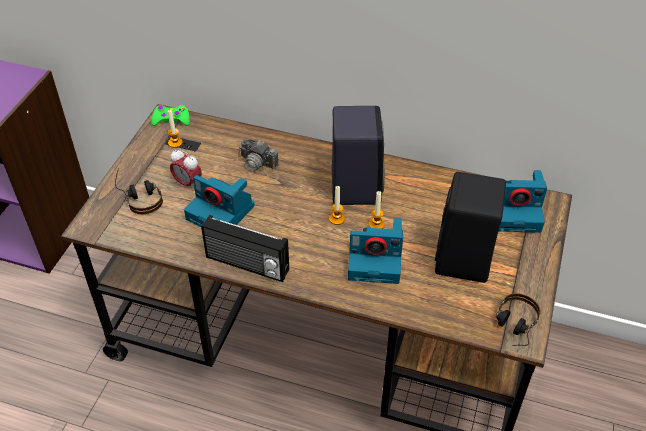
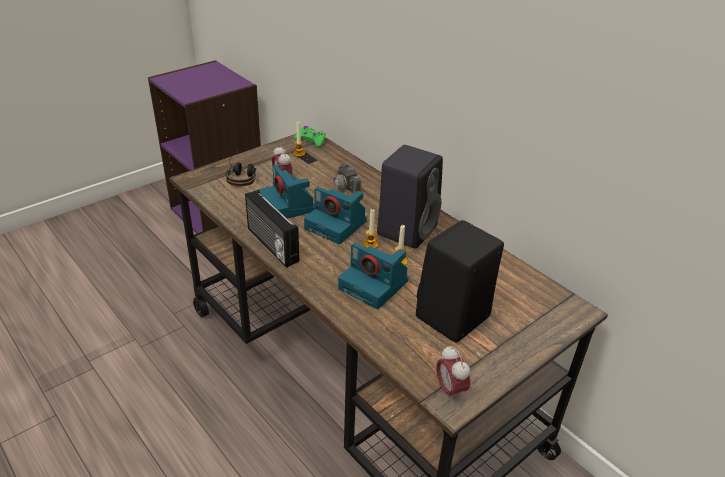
camera: 30 degrees right, 10 degrees down
headphones [496,293,541,346] -> alarm clock [437,345,470,402]
camera [499,170,547,233] -> camera moved to [304,187,367,244]

